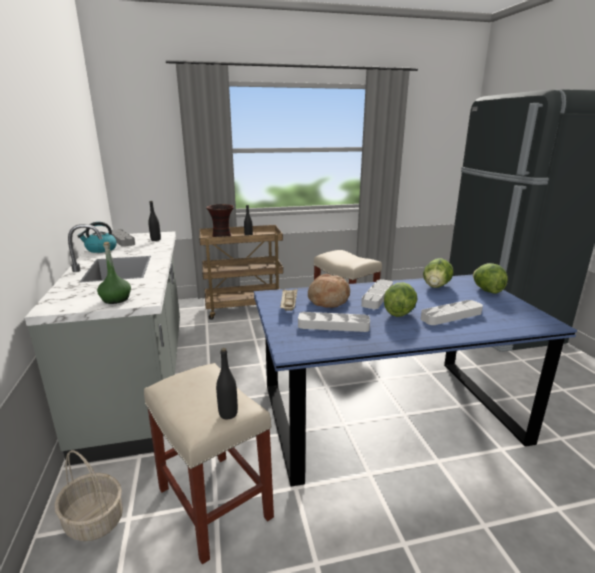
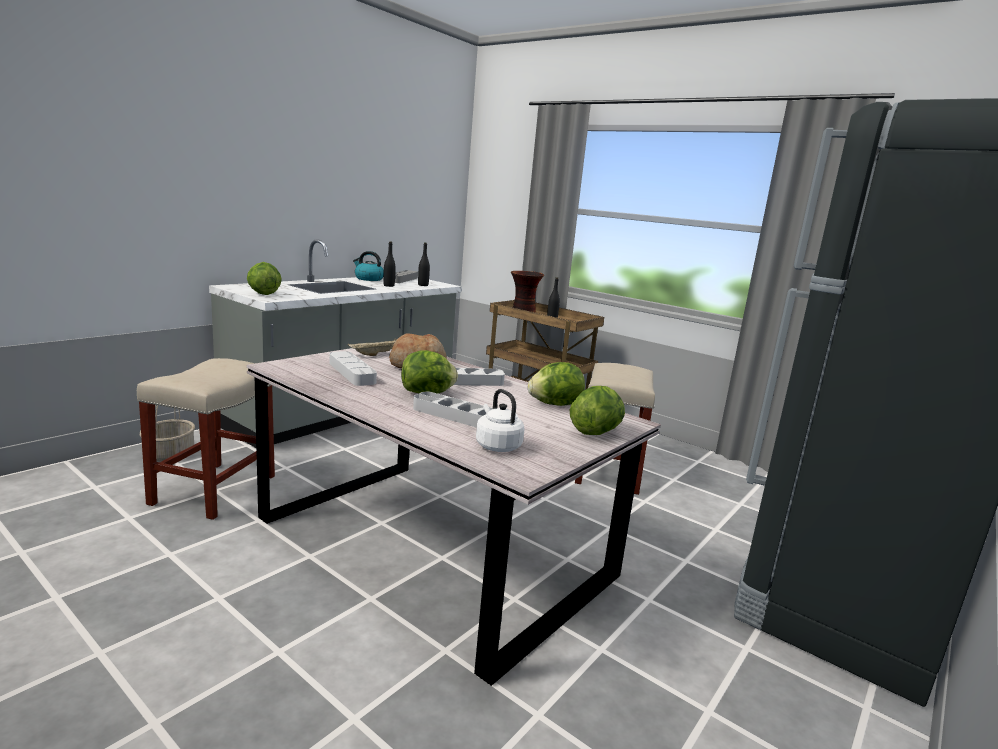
camera: 50 degrees right, 5 degrees down
green bottle [97,242,131,304] -> lettuce [247,262,282,295]
black bottle [216,348,238,419] -> black bottle moved to [383,241,396,287]
blue dining table [254,275,577,487] -> grey dining table [247,348,661,686]
none -> white kettle [476,389,525,452]

